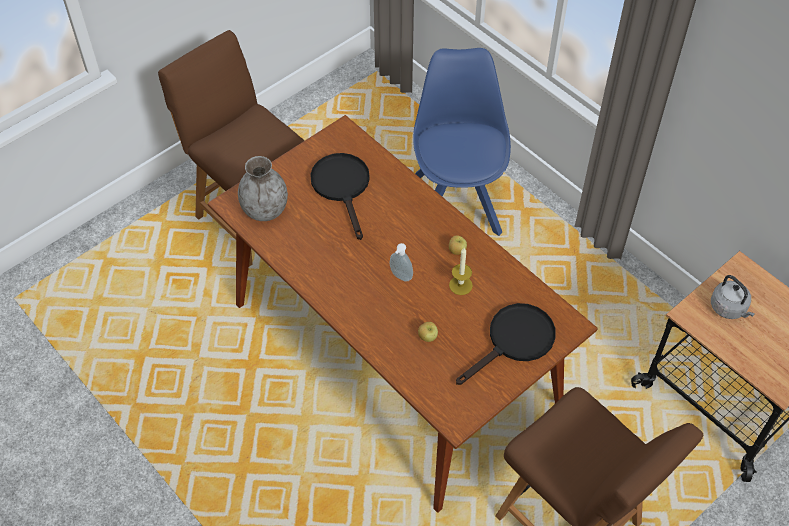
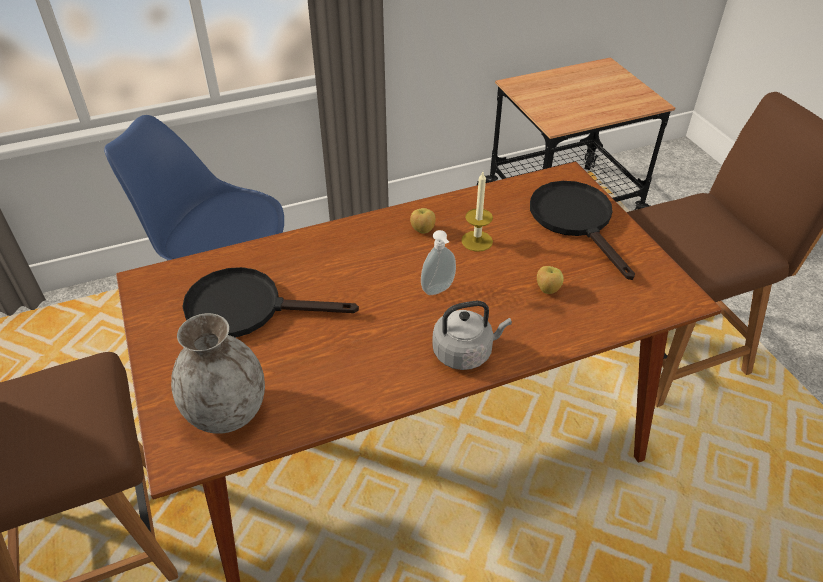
camera: 70 degrees left, 10 degrees down
grey kettle [711,275,755,319] -> grey kettle moved to [432,301,512,370]

